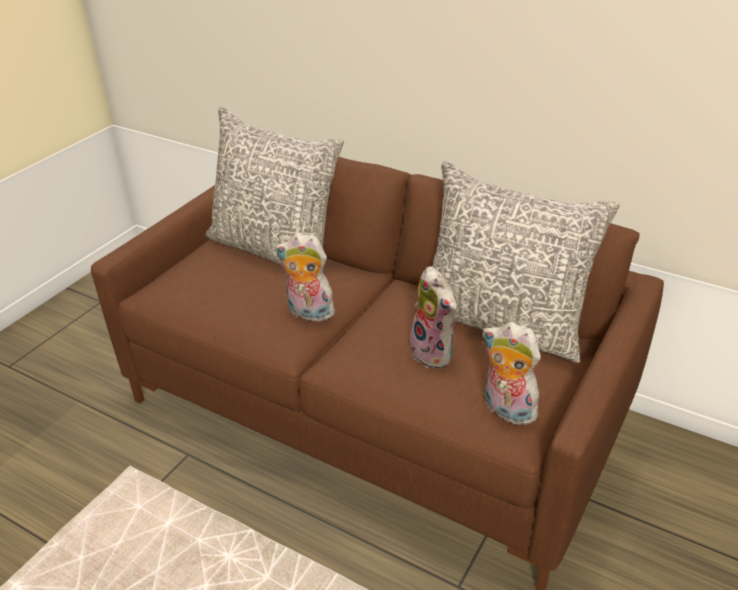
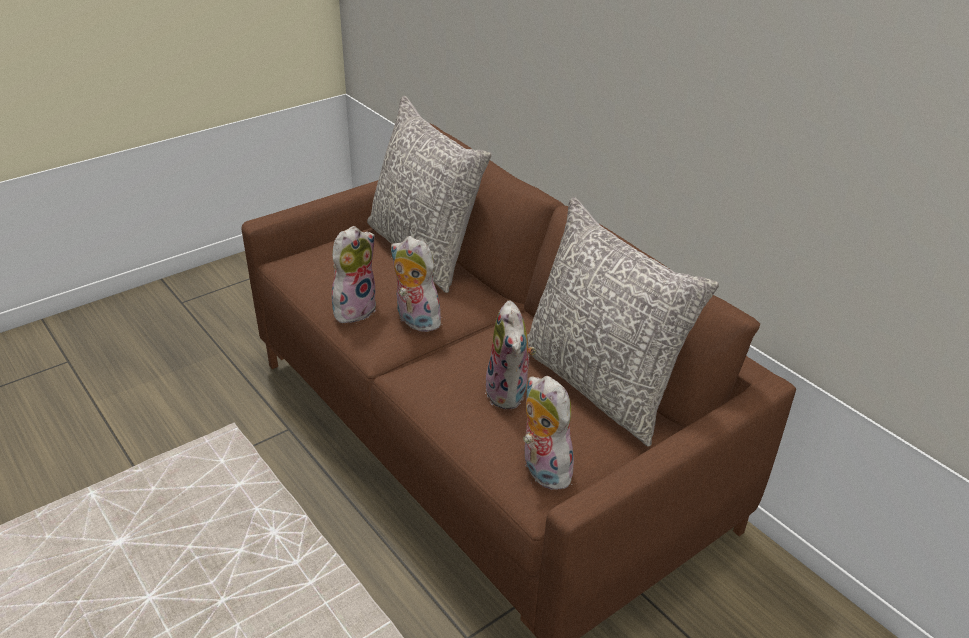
camera: 20 degrees right, 0 degrees up
none -> plush toy [332,226,376,323]

